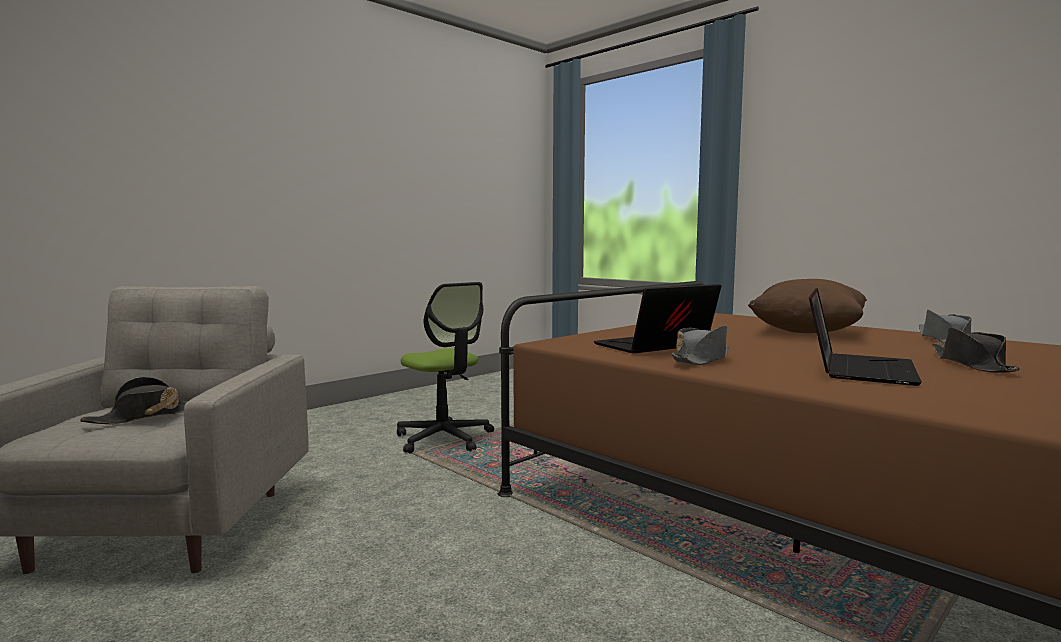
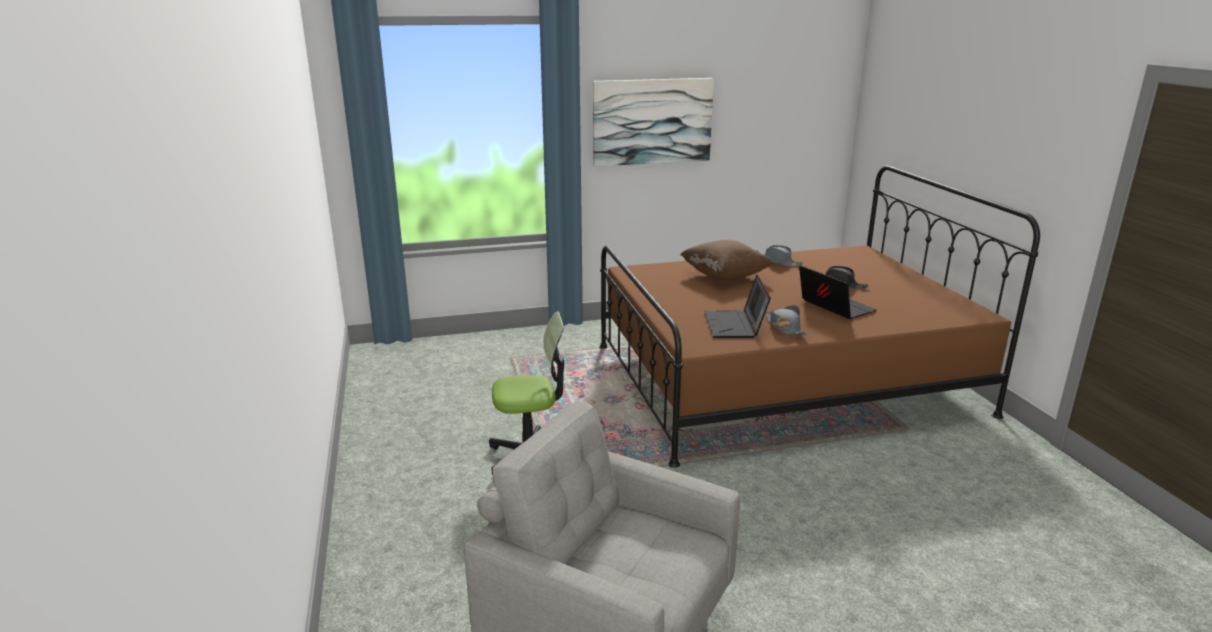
camera: 60 degrees left, 15 degrees up
black hat [80,377,188,424] -> none
none -> picture [593,78,714,167]

